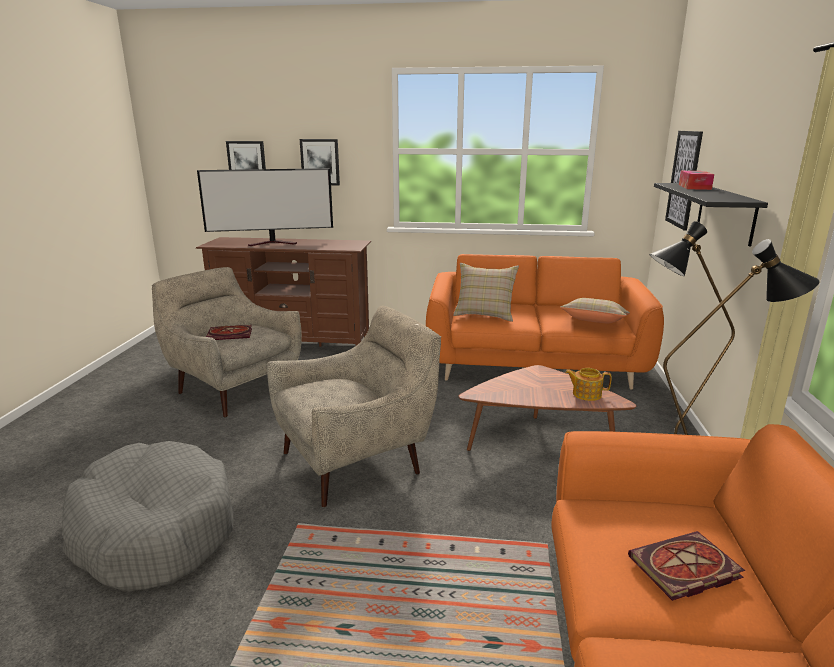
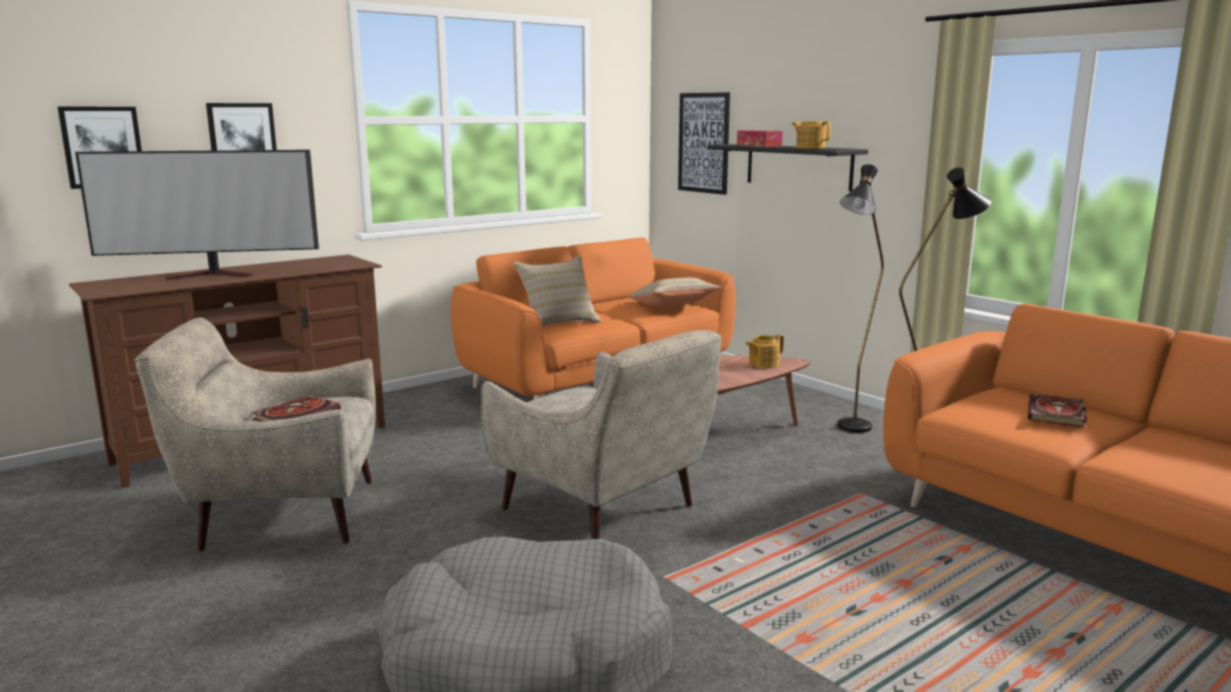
camera: 45 degrees left, 5 degrees down
television [197,168,333,246] -> television turned 45 degrees clockwise [75,150,319,280]
beige armchair [267,306,441,507] -> beige armchair turned 120 degrees clockwise [481,330,722,539]
none -> teapot [792,121,831,149]

